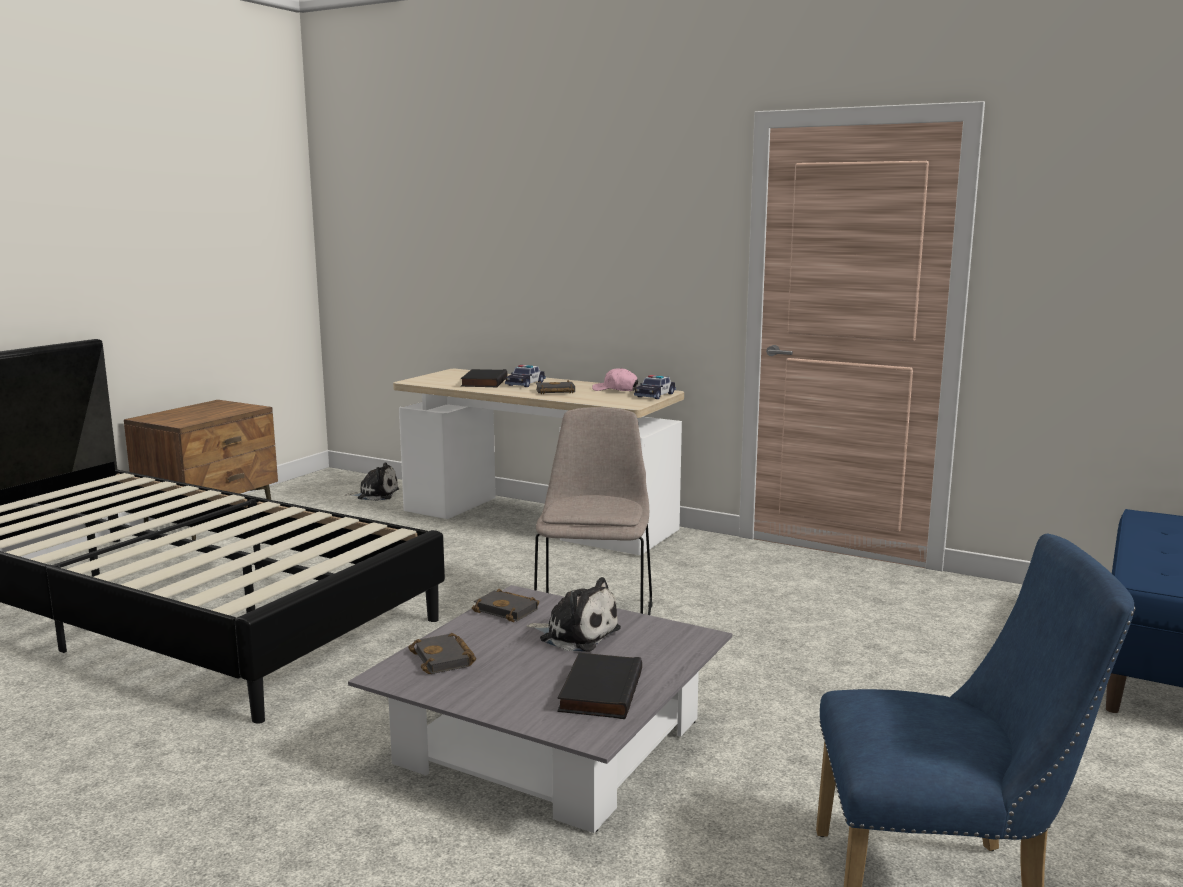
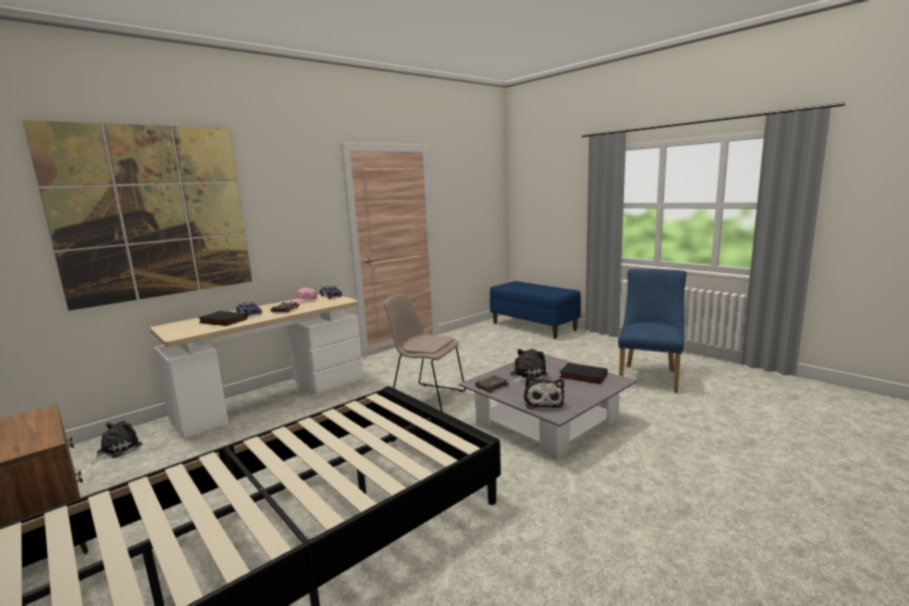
camera: 70 degrees left, 0 degrees up
black book [408,633,476,674] -> plush toy [524,376,564,409]
none -> picture [22,120,252,311]

